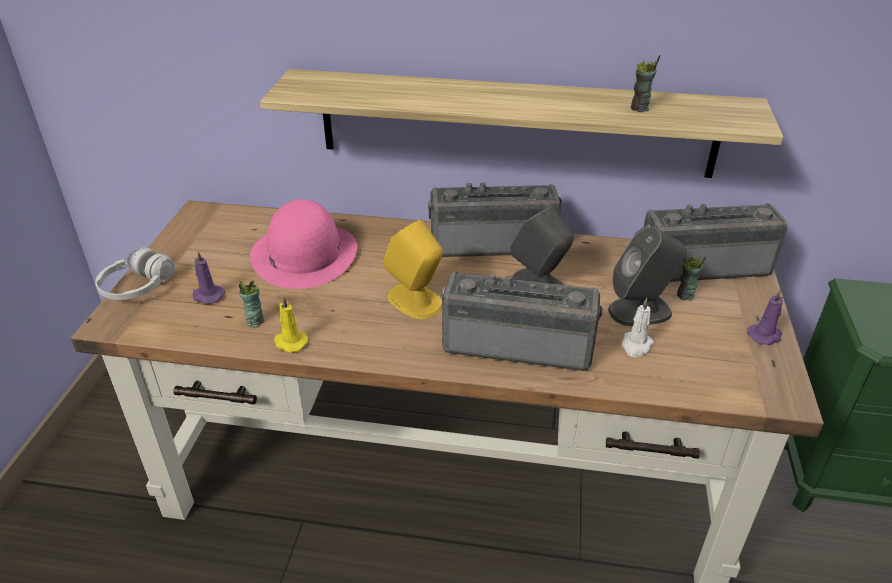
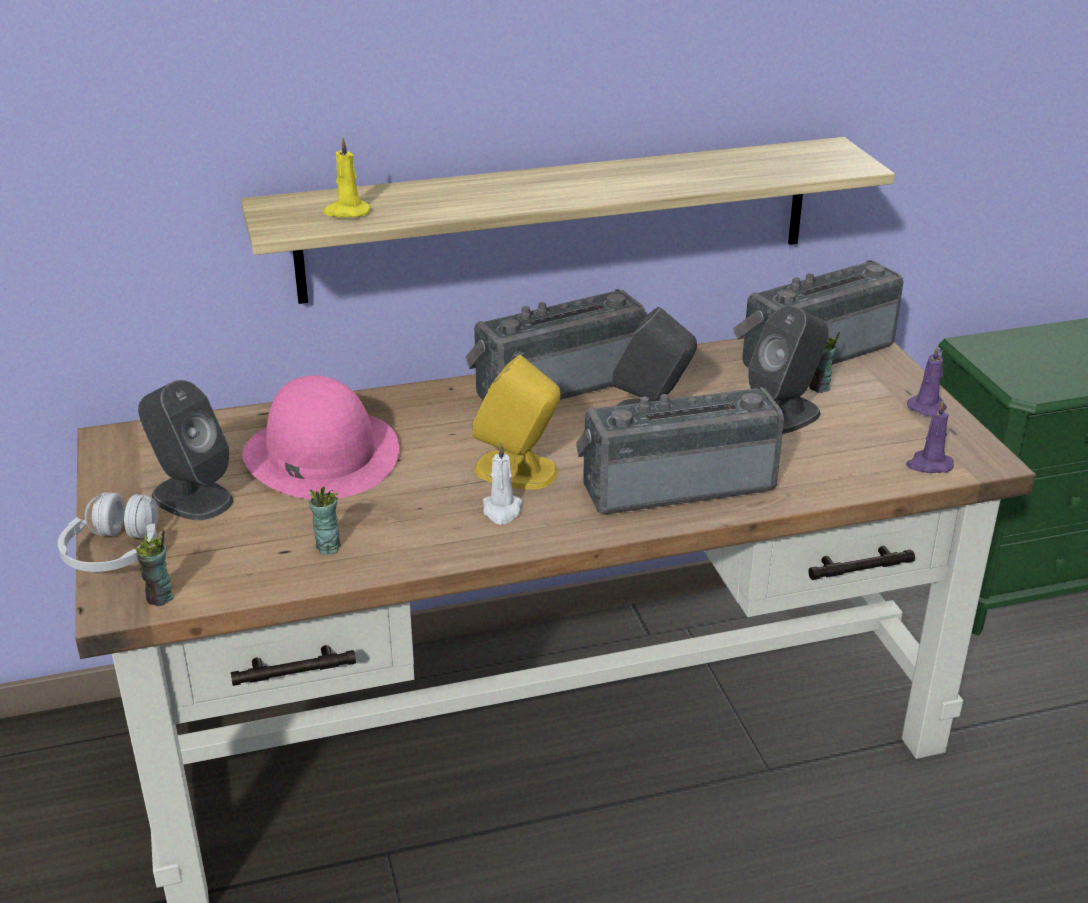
camera: 25 degrees left, 5 degrees down
purple candle [192,251,225,304] -> purple candle moved to [906,400,954,473]
yellow candle [274,296,308,353] -> yellow candle moved to [323,137,371,217]
white candle [622,298,654,357] -> white candle moved to [483,443,523,525]
cup [631,55,660,112] -> cup moved to [134,530,174,606]
none -> grey speaker [138,380,234,520]

